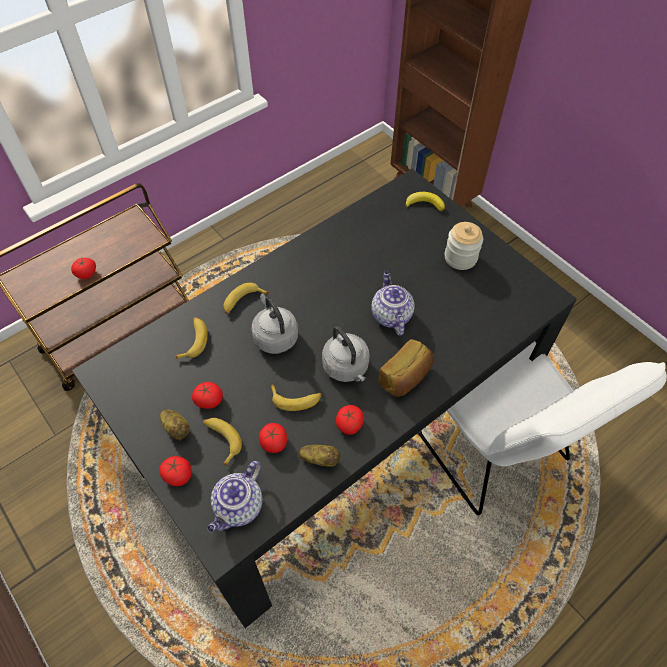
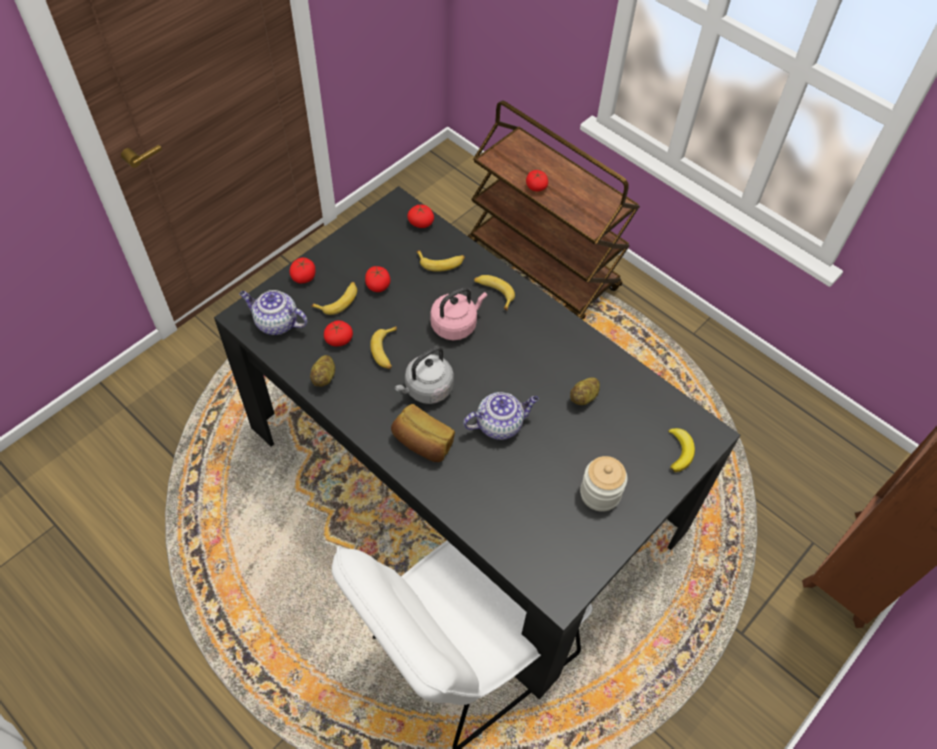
camera: 80 degrees right, 0 degrees up
potato [160,409,190,440] -> potato moved to [570,377,600,405]
grey kettle [252,293,298,354] -> pink kettle [430,287,487,340]
tomato [336,405,364,435] -> tomato moved to [407,205,434,228]

